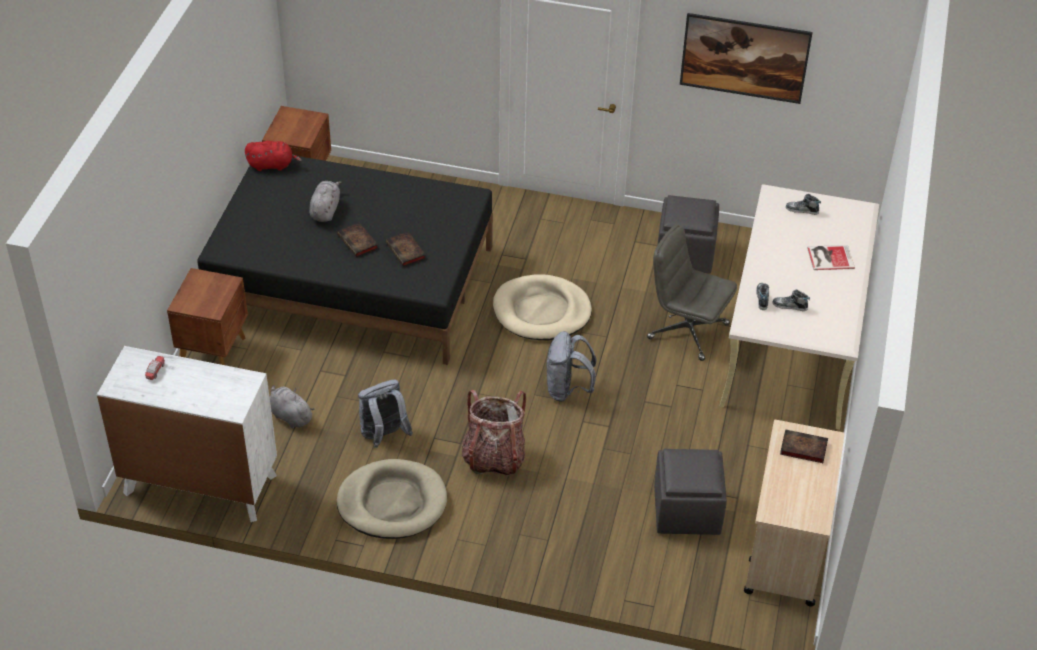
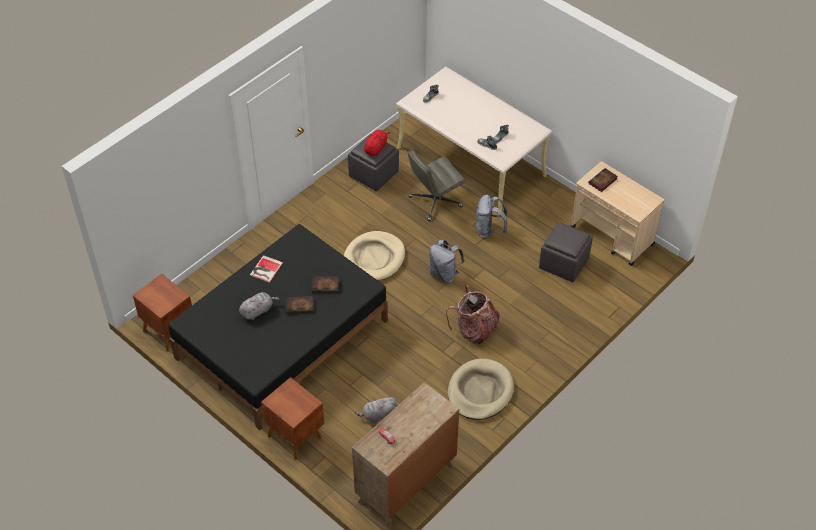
camera: 60 degrees left, 5 degrees up
white dresser [97,346,277,522] -> brown dresser [352,382,459,528]
red plush toy [245,141,302,171] -> red plush toy moved to [364,130,390,156]
grey plush toy [309,181,342,222] -> grey plush toy turned 105 degrees clockwise [239,292,280,320]
grey backpack [358,380,413,448] -> grey backpack moved to [476,194,507,239]
picture [680,13,813,104] -> none
book [807,245,855,270] -> book moved to [250,255,283,283]

